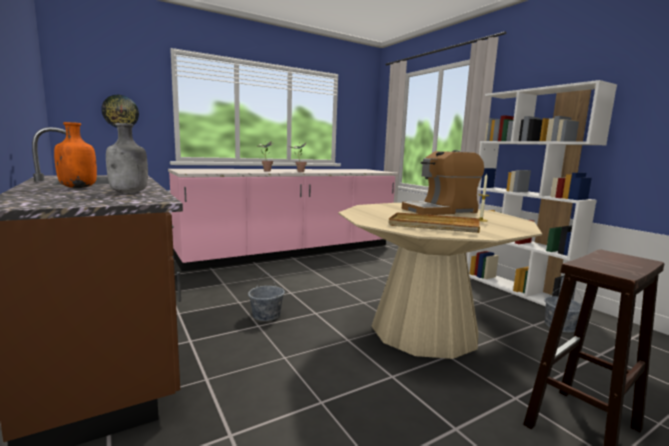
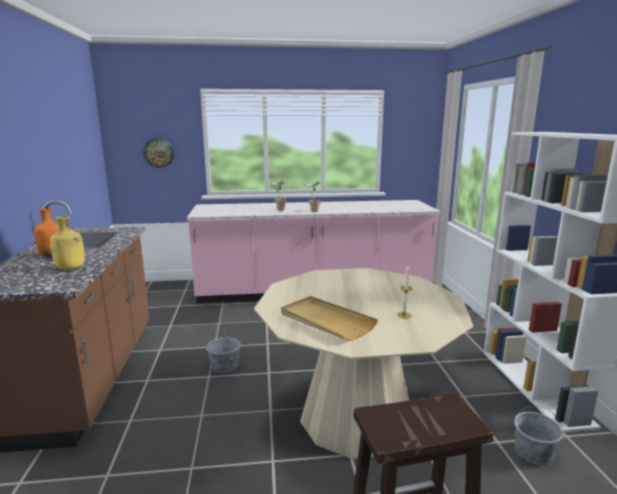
camera: 25 degrees right, 5 degrees up
grey bottle [106,123,148,193] -> yellow bottle [50,216,85,270]
coffee machine [402,150,484,215] -> none

